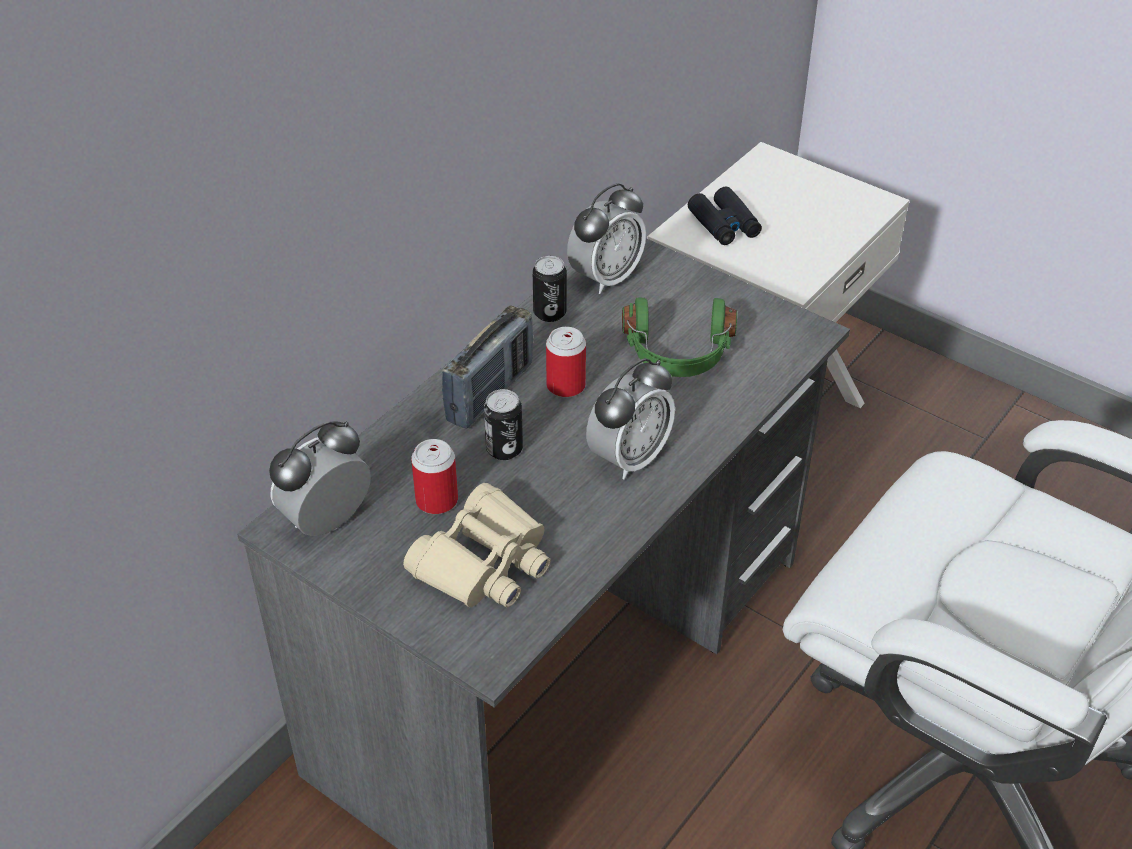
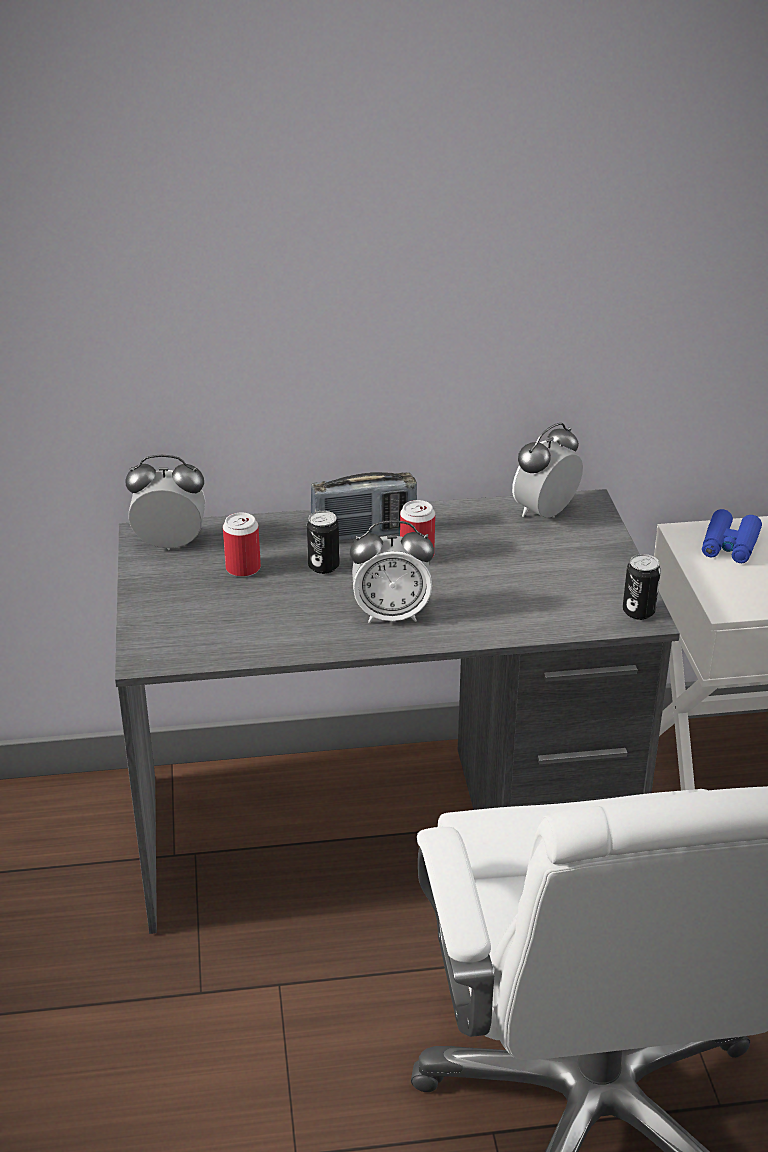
camera: 45 degrees right, 10 degrees down
beige binoculars [403,483,551,608] -> none
can [532,256,567,322] -> can moved to [623,554,661,620]
alarm clock [567,183,646,294] -> alarm clock turned 135 degrees clockwise [512,423,583,518]
green headphones [622,297,737,377] -> none
black binoculars [688,186,762,245] -> blue binoculars [702,509,762,563]

